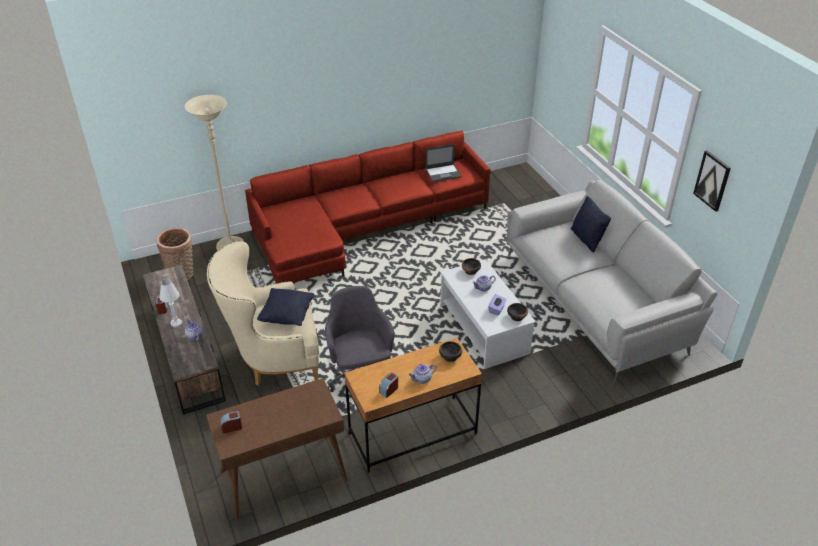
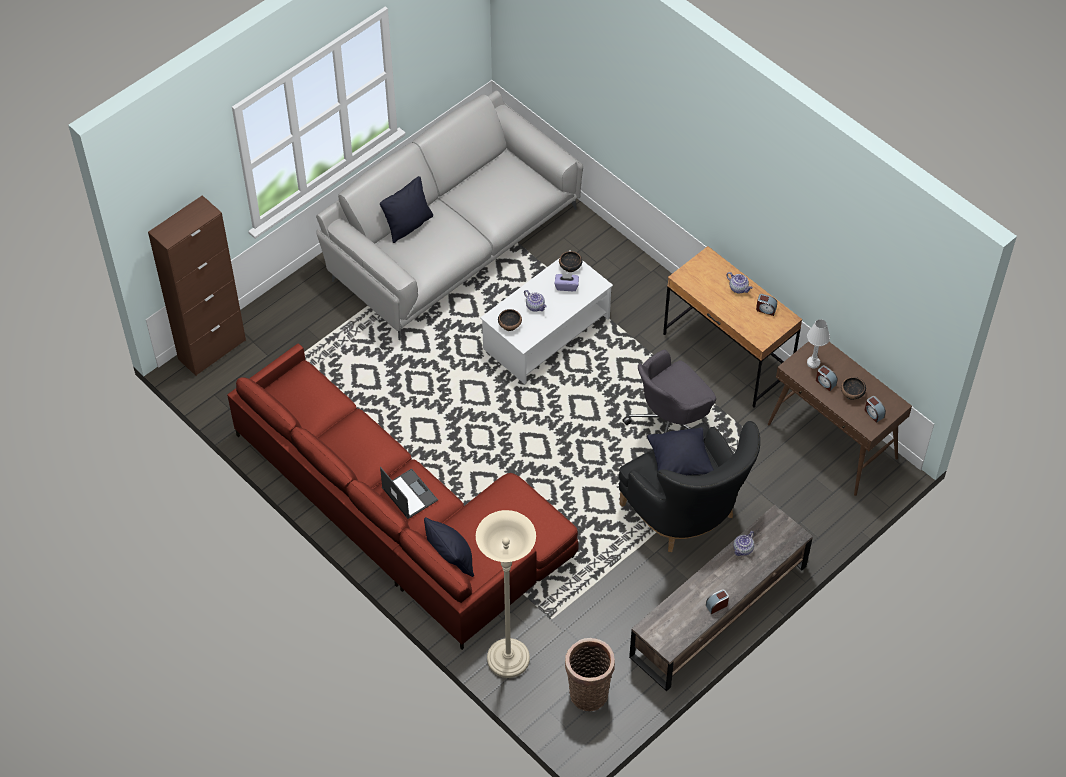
camera: 110 degrees left, 15 degrees up
white table lamp [159,279,182,327] -> white table lamp moved to [807,319,830,368]
beige armchair [207,241,320,386] -> black armchair [618,421,760,552]
laptop [425,144,462,182] -> laptop moved to [380,467,438,519]
bowl [439,341,462,362] -> bowl moved to [841,377,866,400]
picture [693,150,731,212] -> none
none -> brown cabinet [148,195,246,376]
none -> black pillow [424,517,474,577]
none -> alarm clock [816,365,838,391]

